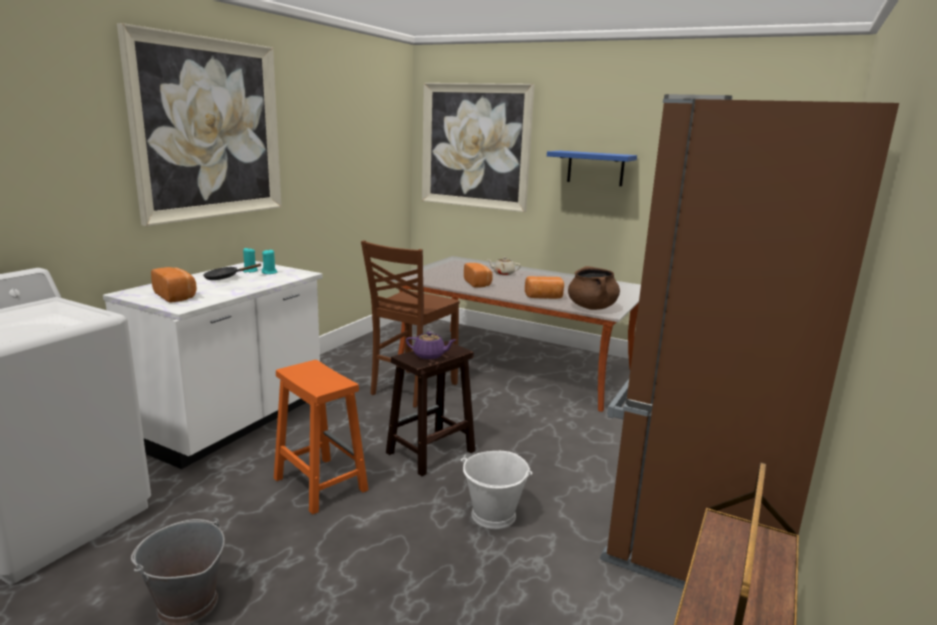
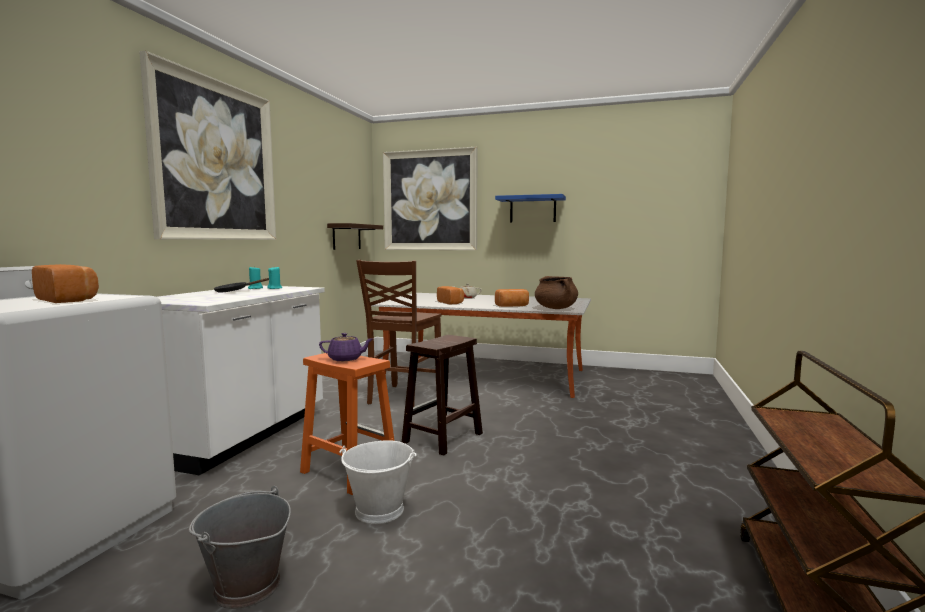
camera: 10 degrees left, 10 degrees down
bread [151,267,197,302] -> bread moved to [32,264,99,303]
purple teapot [406,332,456,360] -> purple teapot moved to [319,333,374,361]
white bucket [461,451,532,529] -> white bucket moved to [339,440,417,524]
brown fridge [600,94,899,589] -> none
none -> shelf [327,223,383,250]

